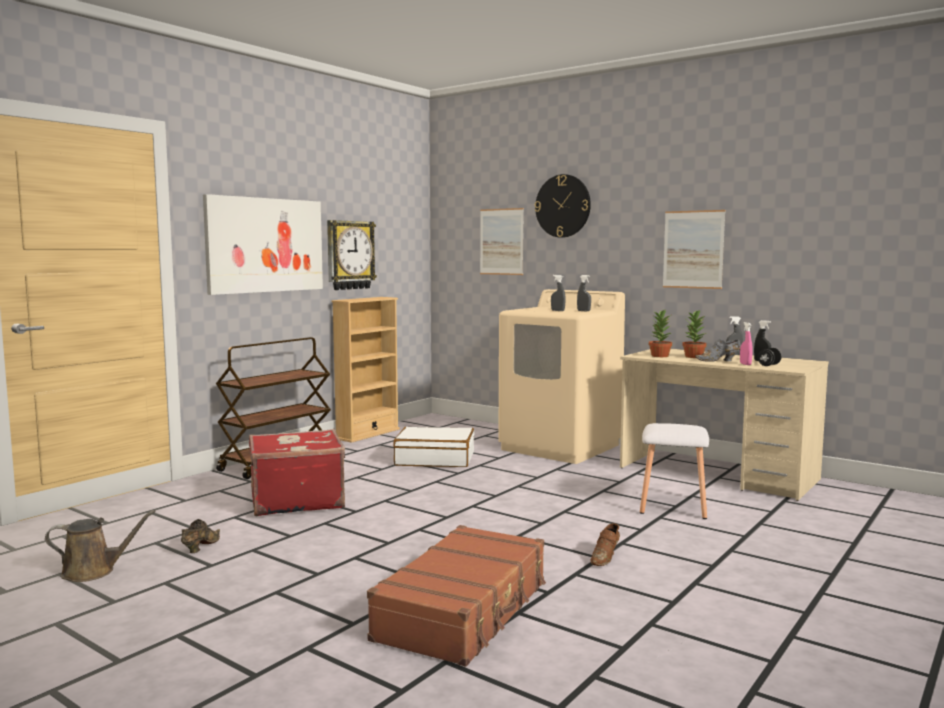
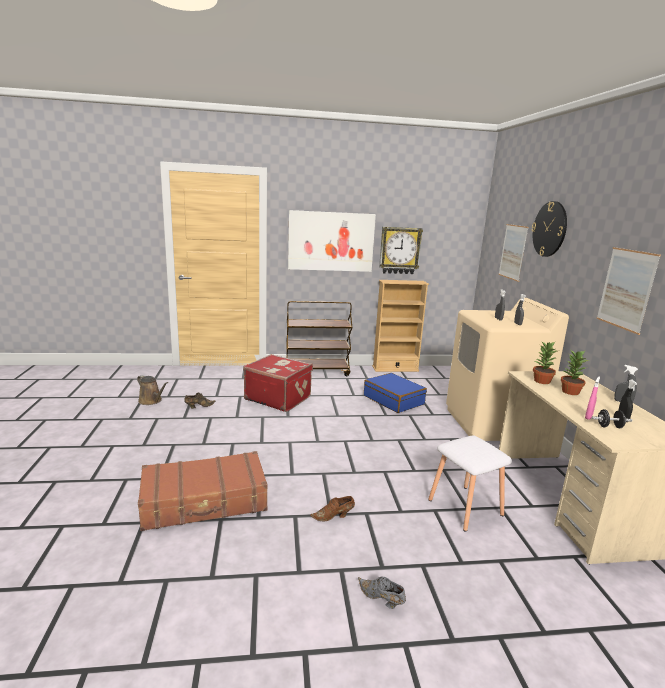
camera: 45 degrees right, 10 degrees up
white suitcase [393,427,474,467] -> blue suitcase [364,373,427,413]
grey shoe [695,339,741,362] -> grey shoe moved to [358,577,406,609]

